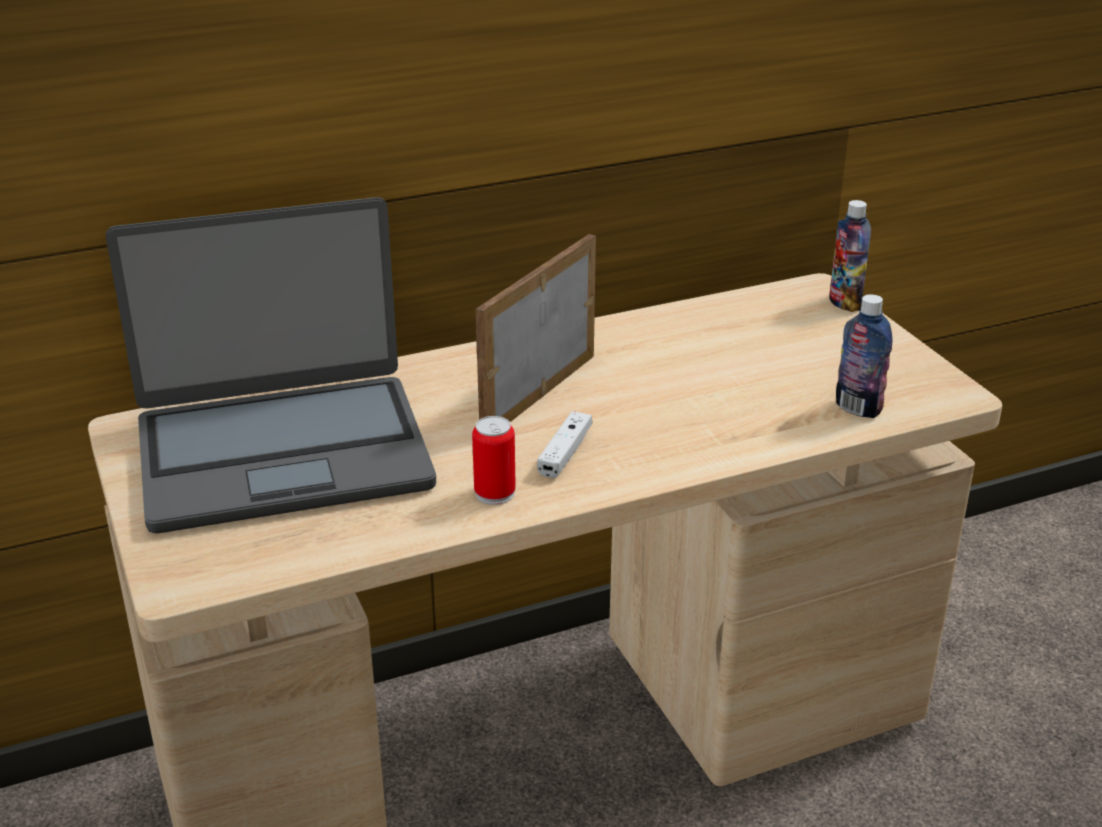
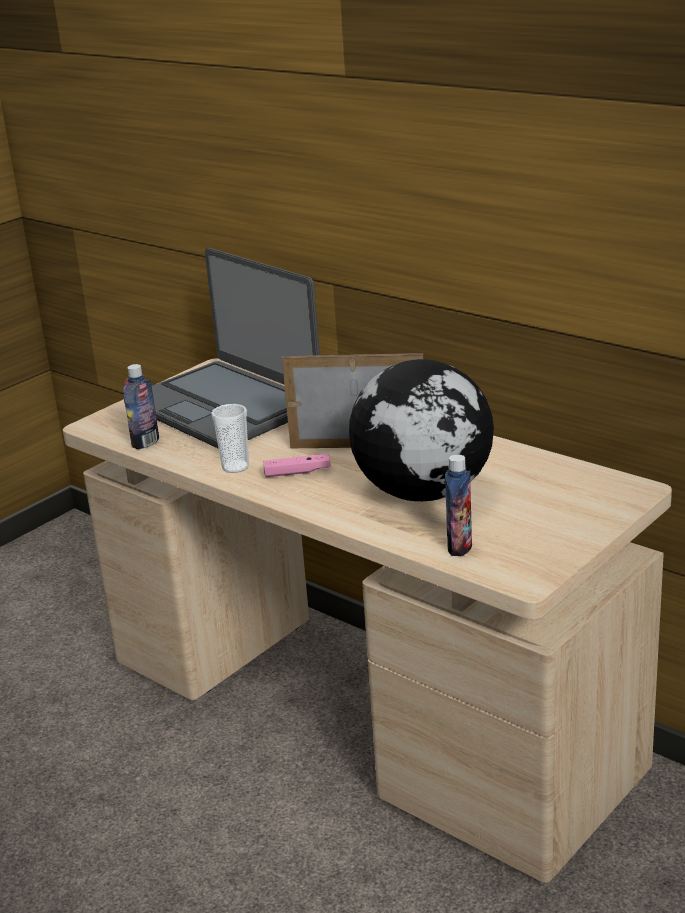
camera: 65 degrees right, 5 degrees down
can [472,416,516,505] -> cup [211,404,249,473]
white game controller [537,411,592,478] -> pink game controller [263,454,331,477]
bottle [829,200,871,312] -> bottle moved to [123,364,159,449]
none -> globe [349,359,494,501]

